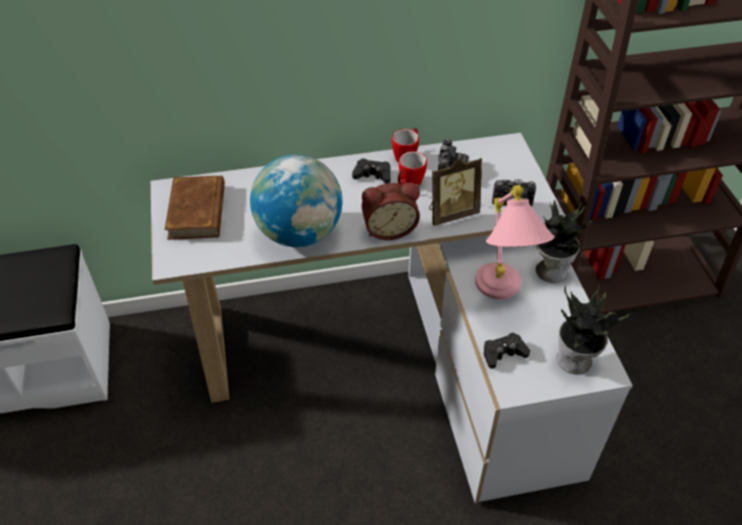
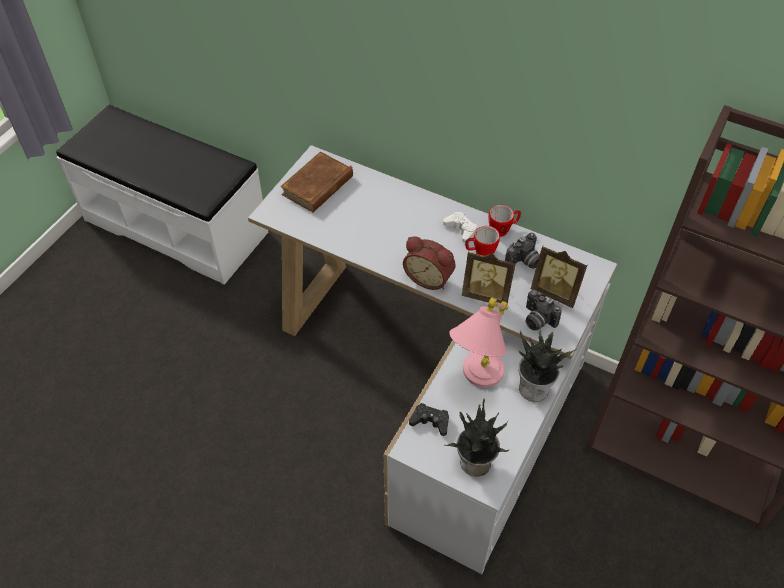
camera: 40 degrees right, 5 degrees up
globe [250,155,342,247] -> none
black game controller [352,159,391,183] -> white game controller [443,212,478,243]
none -> picture frame [531,245,588,308]

